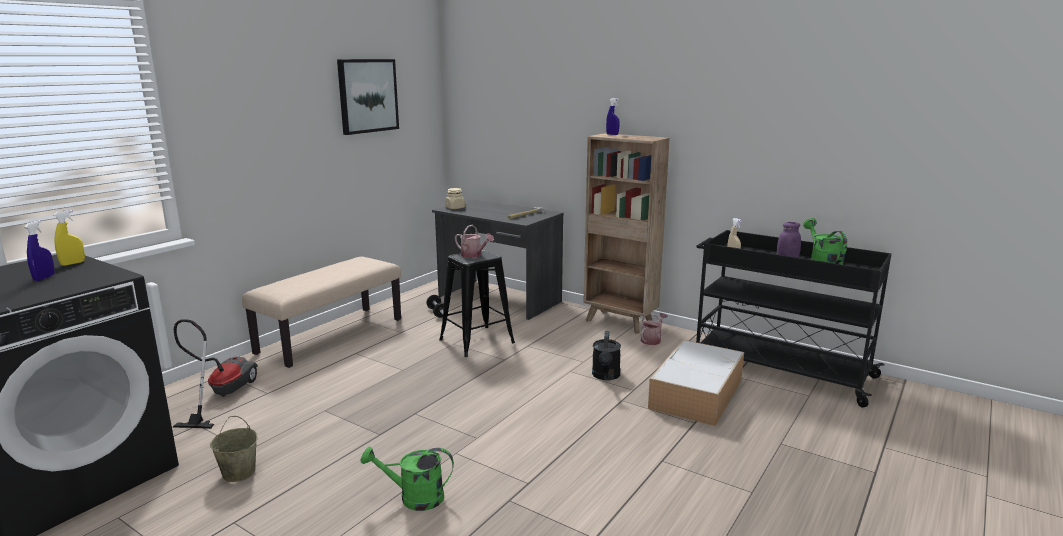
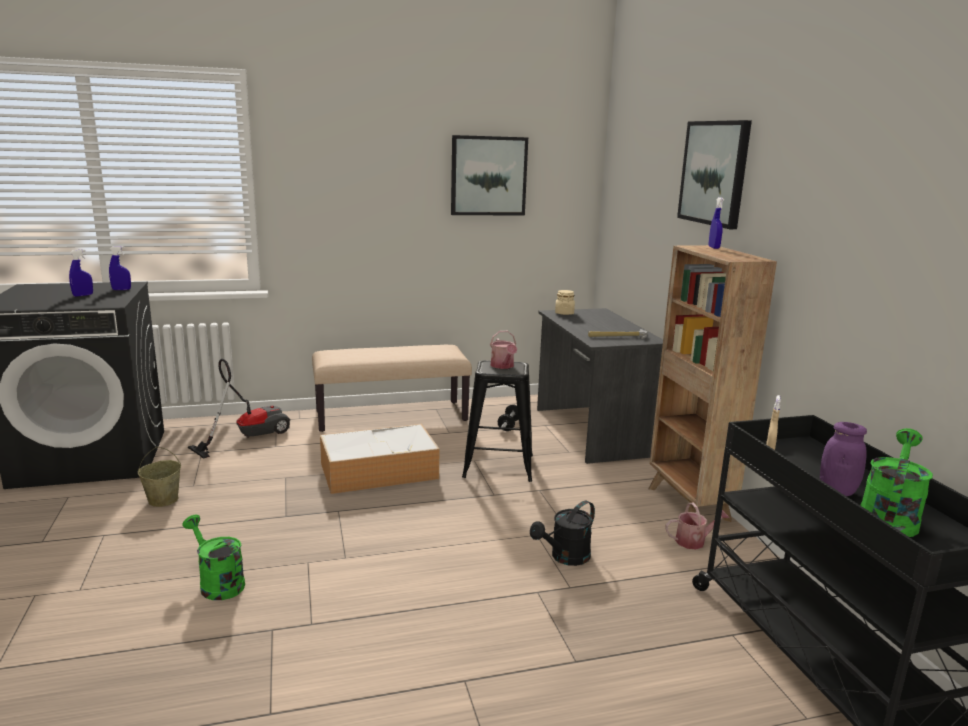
camera: 40 degrees right, 0 degrees up
yellow spray bottle [54,210,85,266] -> blue spray bottle [109,246,131,290]
storage box [648,340,744,426] -> storage box moved to [320,424,439,494]
none -> picture [677,120,752,229]

